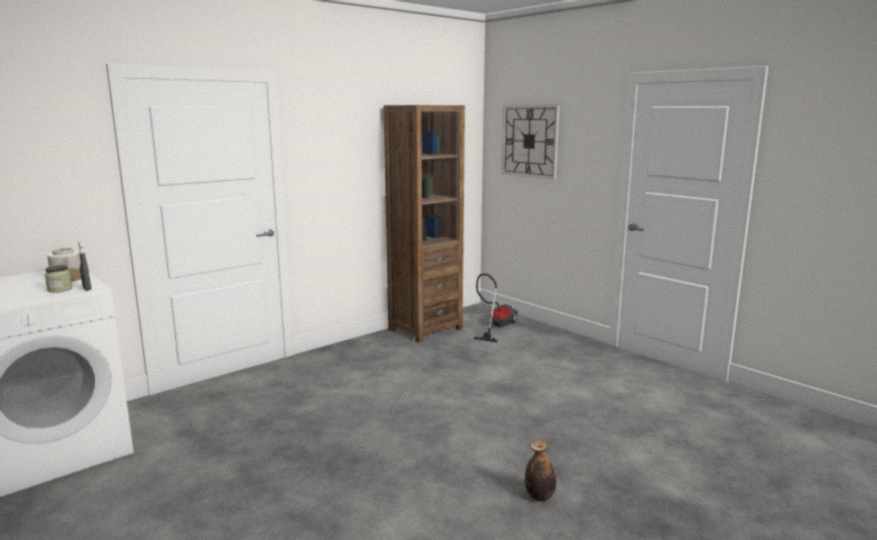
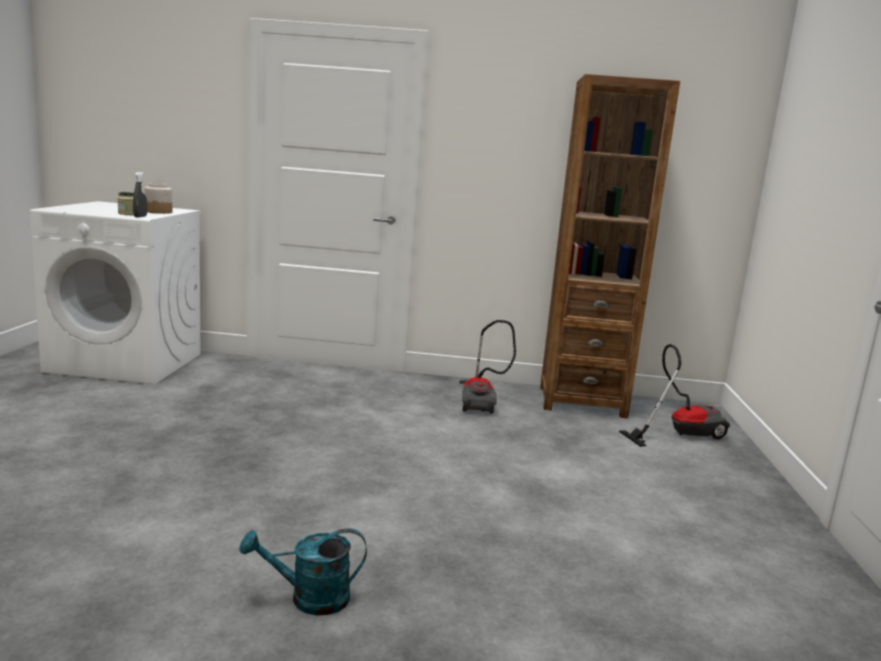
camera: 45 degrees right, 0 degrees up
wall clock [502,105,560,179] -> none
bottle [525,440,556,501] -> turquoise watering can [240,528,367,615]
none -> vacuum cleaner [459,320,516,414]

